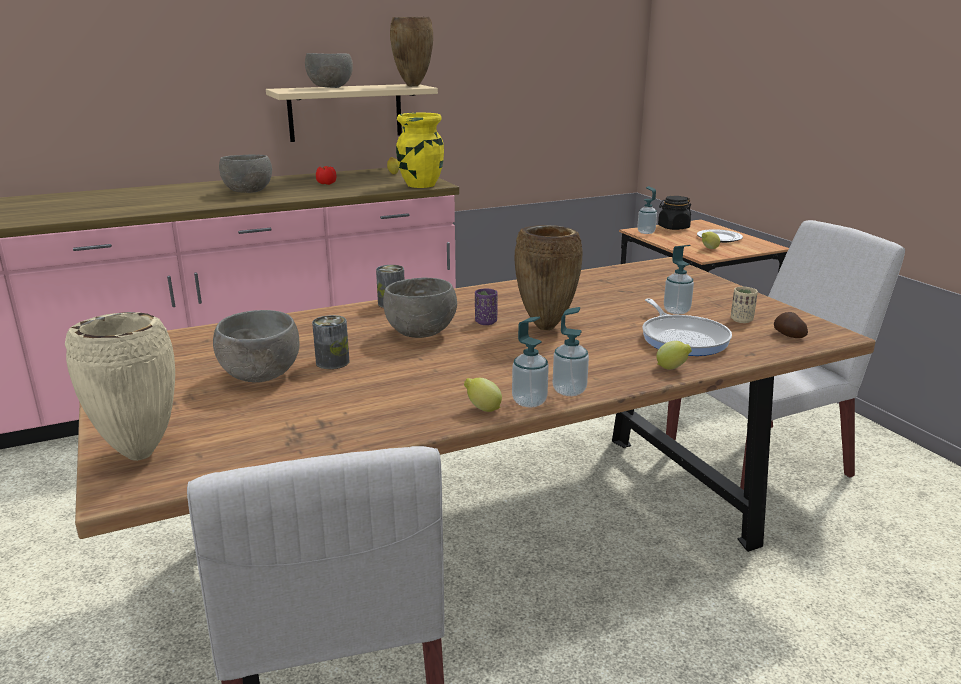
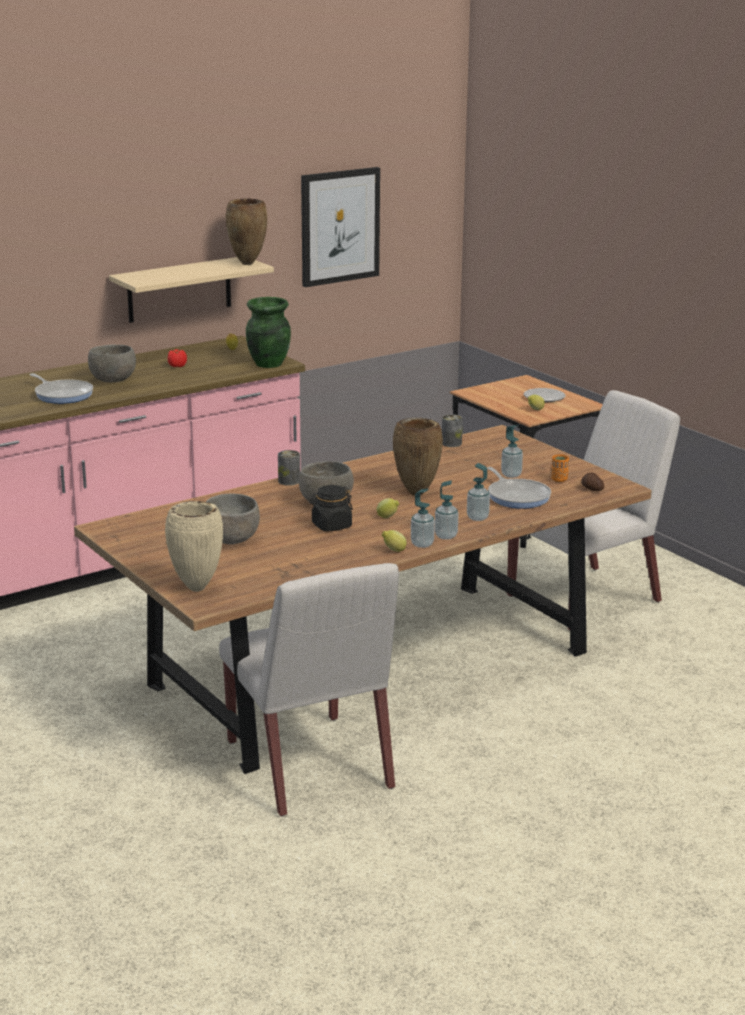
camera: 10 degrees left, 0 degrees up
grey bowl [305,53,353,88] -> none
can [312,315,350,369] -> can moved to [442,414,463,447]
yellow vase [396,113,444,188] -> green vase [246,297,291,368]
purple cup [475,288,498,325] -> none
soap dispenser [637,186,657,234] -> soap dispenser moved to [467,463,490,521]
lemon [656,341,692,370] -> lemon moved to [376,498,399,518]
black jar [658,196,691,230] -> black jar moved to [310,485,353,532]
beige cup [731,287,758,323] -> orange cup [551,454,569,482]
none -> frying pan [30,373,93,404]
none -> picture [301,167,380,287]

